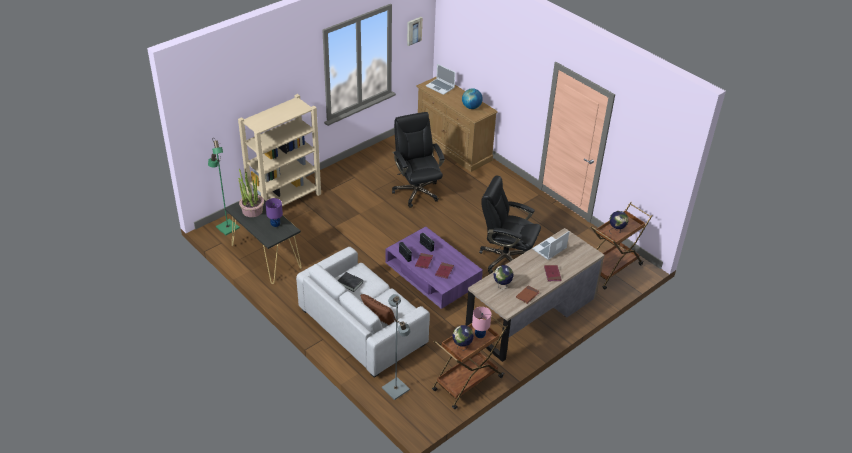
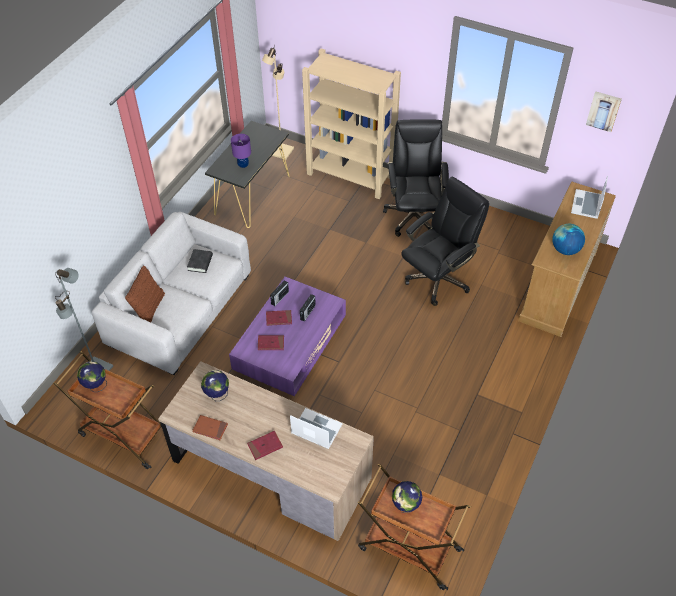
camera: 70 degrees right, 10 degrees up
green floor lamp [208,138,240,235] -> beige floor lamp [262,45,294,160]
potted plant [238,169,264,217] -> none
pink table lamp [472,307,491,338] -> none
black office chair [479,176,541,274] -> black office chair moved to [383,119,449,237]

